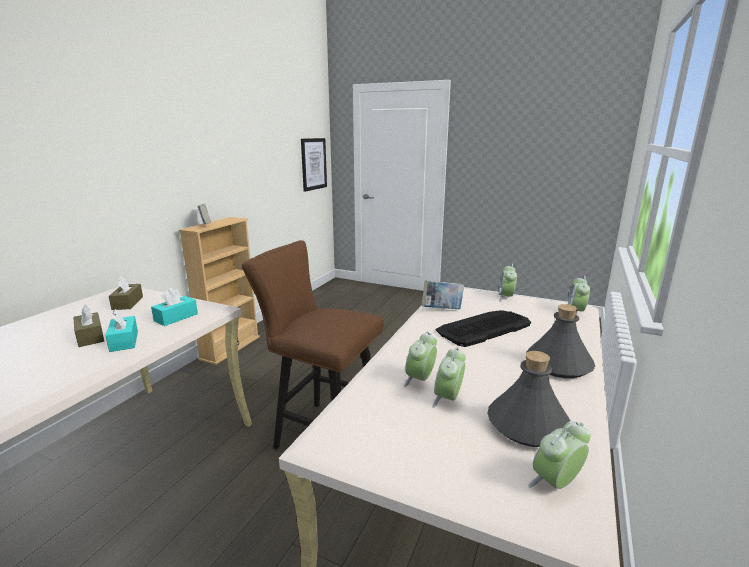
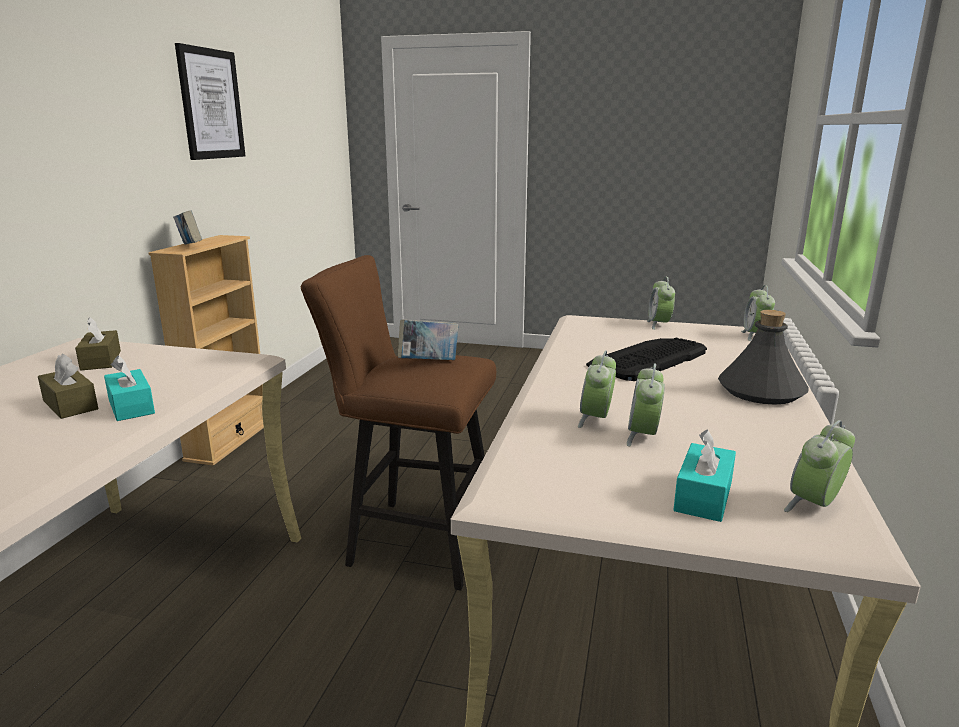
camera: 10 degrees left, 0 degrees up
turquoise tissue box [151,288,198,326] -> turquoise tissue box moved to [673,429,736,522]
picture [301,138,327,192] -> picture moved to [175,43,246,160]
book [422,280,464,310] -> book moved to [398,319,459,360]
grey bottle [487,351,571,447] -> none

